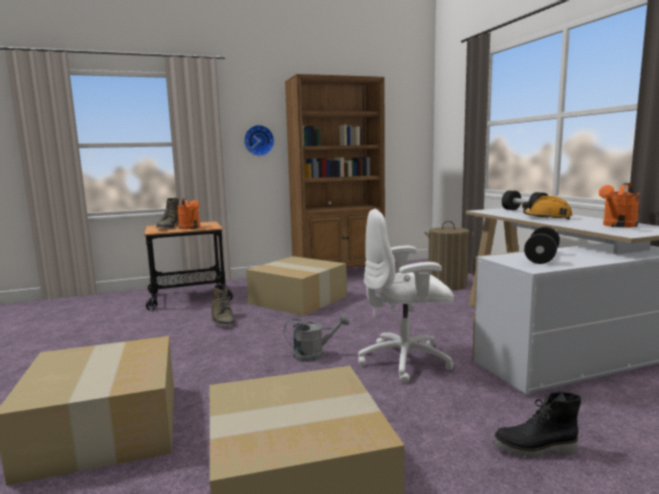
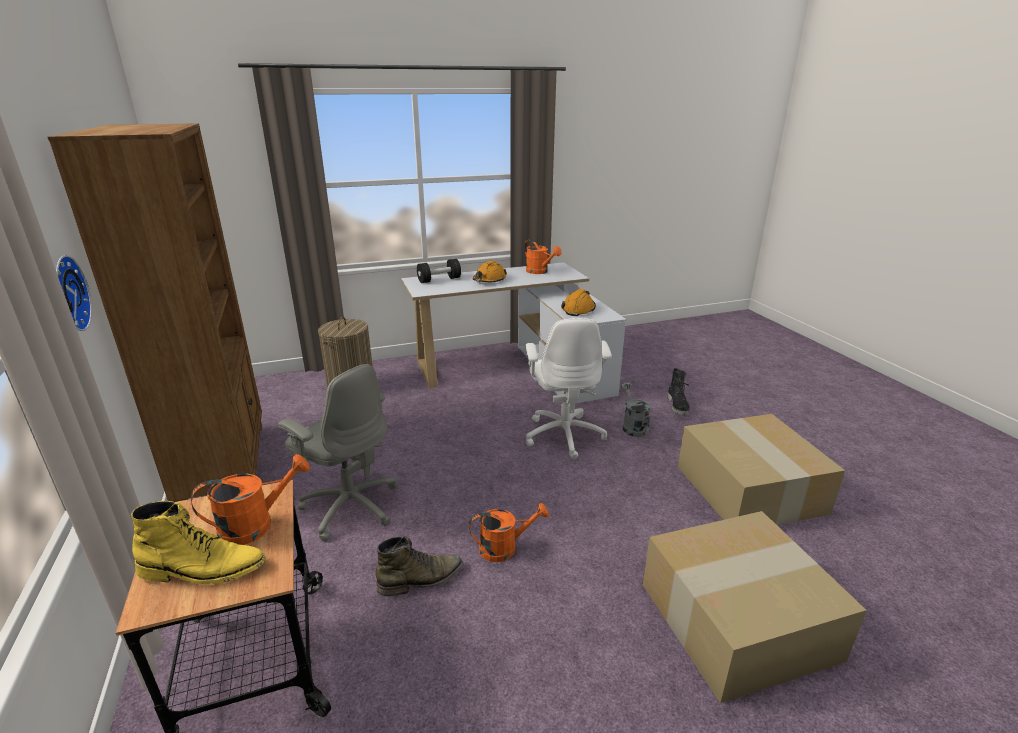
camera: 90 degrees left, 15 degrees up
green boot [156,198,179,229] -> yellow boot [131,501,266,585]
cardboard box [246,256,347,316] -> grey office chair [278,364,397,542]
grey watering can [284,314,349,362] -> grey watering can moved to [621,382,651,437]
black dumbbell [524,227,560,264] -> orange hard hat [561,289,596,316]
none -> orange watering can [469,503,549,562]

